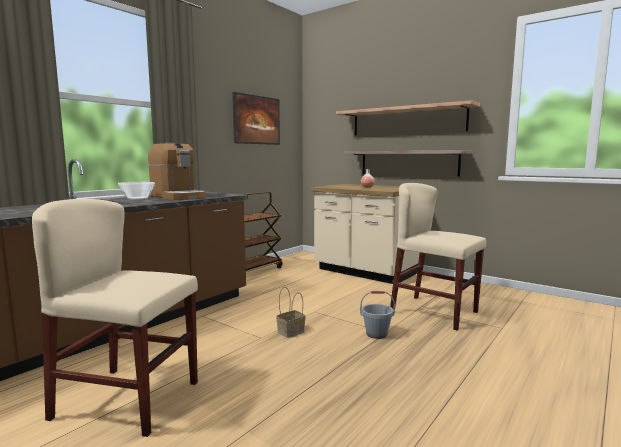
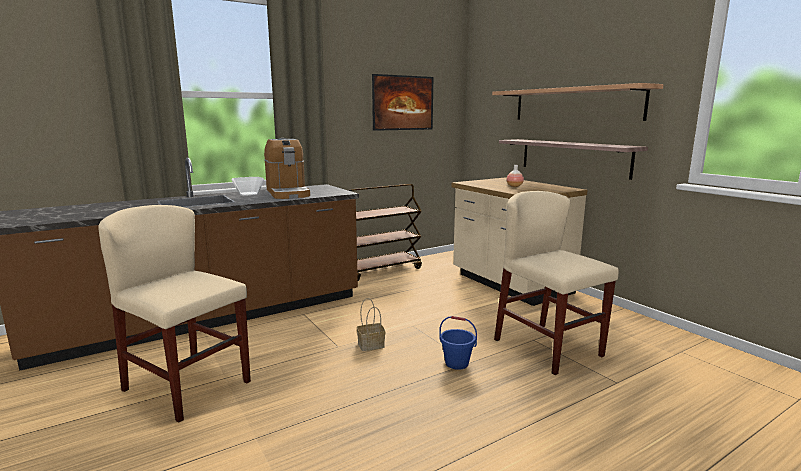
camera: 20 degrees right, 5 degrees up
grey bucket [360,291,395,339] -> blue bucket [439,316,477,370]

